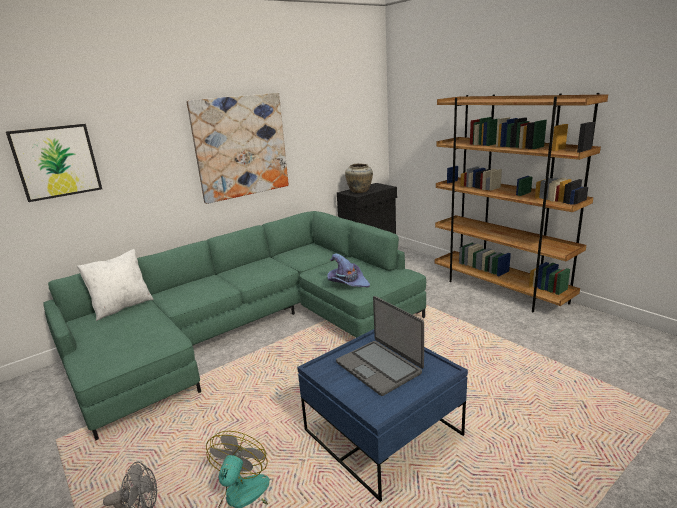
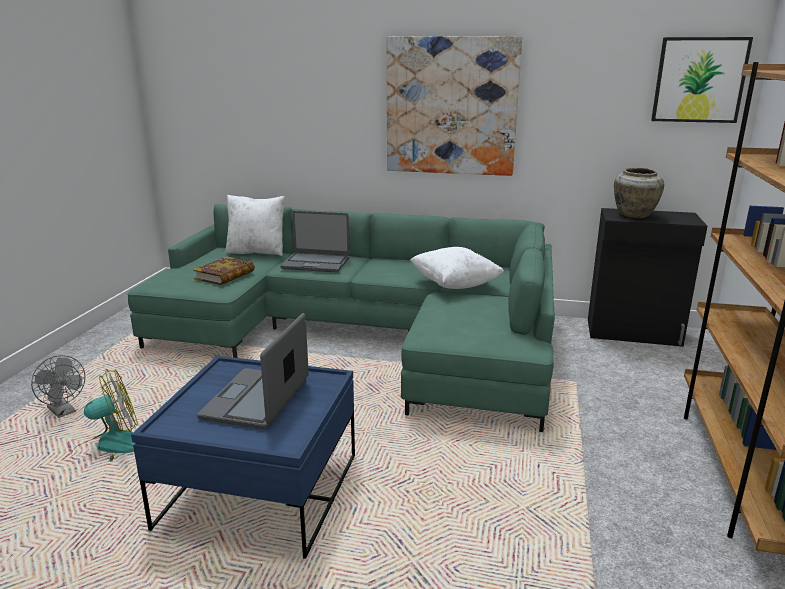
camera: 50 degrees right, 0 degrees up
picture [6,124,102,202] -> picture moved to [651,37,753,123]
purple hat [327,254,370,287] -> none
none -> book [193,257,255,285]
none -> laptop [280,211,350,272]
none -> white pillow [410,247,504,289]

